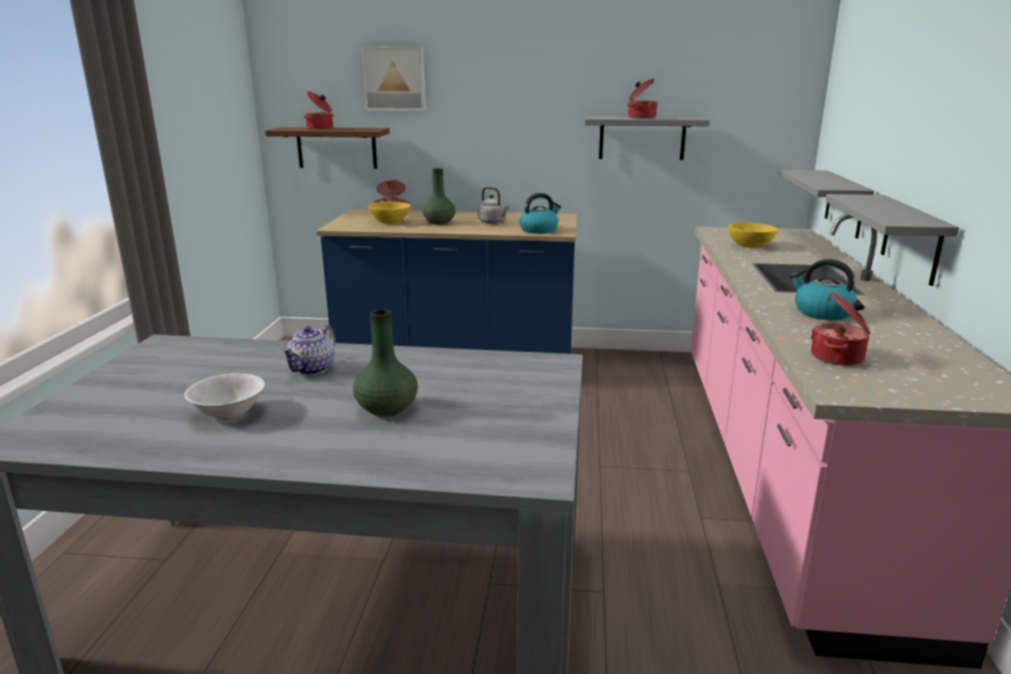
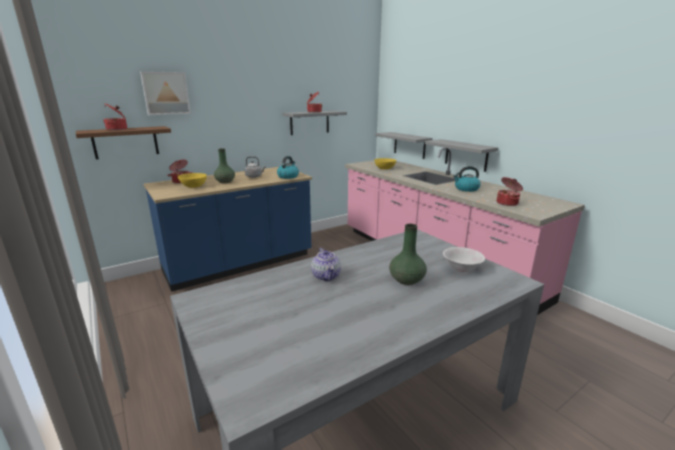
camera: 40 degrees left, 0 degrees up
white bowl [184,373,265,420] -> white bowl moved to [443,247,485,272]

